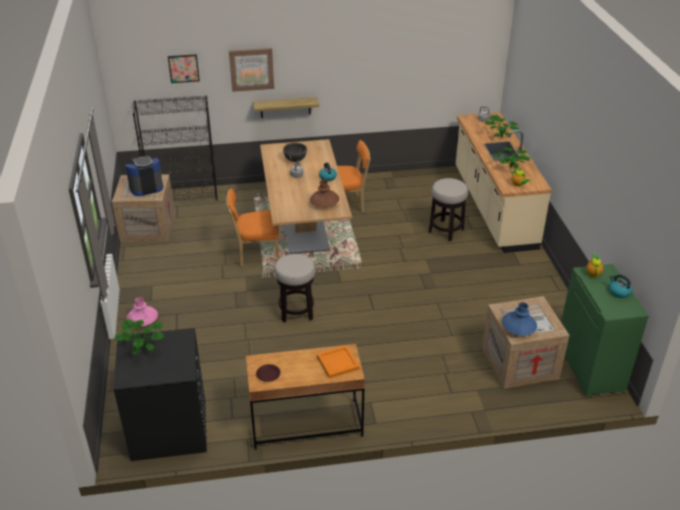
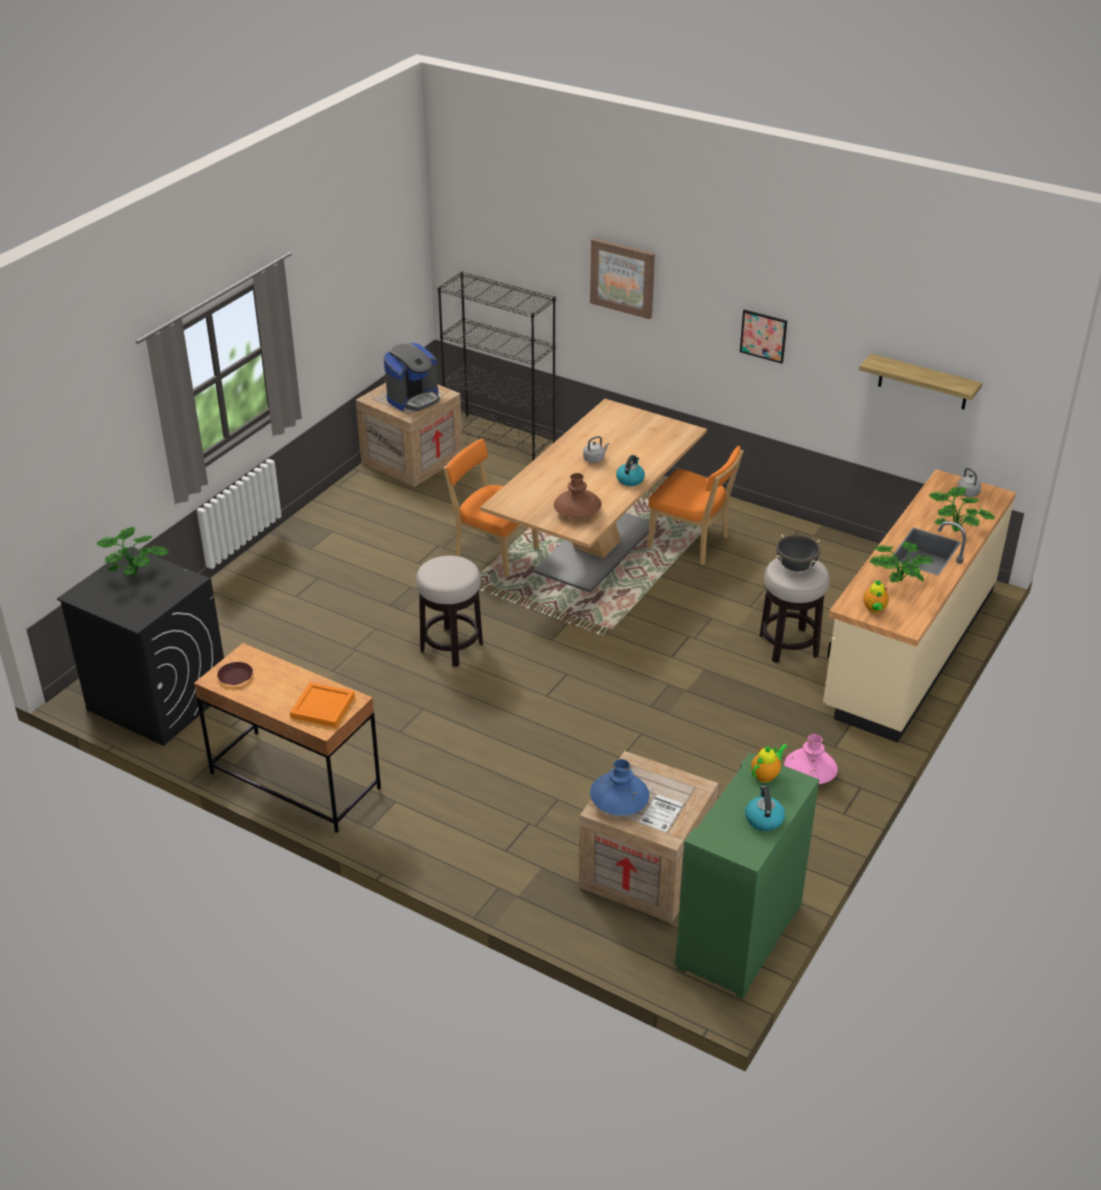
camera: 40 degrees right, 0 degrees up
coffee machine [125,156,163,196] -> coffee machine turned 120 degrees clockwise [384,343,440,411]
pink vase [126,297,158,327] -> pink vase moved to [784,734,838,784]
picture [168,54,200,83] -> picture moved to [740,309,787,364]
shelf [253,97,319,118] -> shelf moved to [859,354,982,410]
black cooking pot [281,142,309,162] -> black cooking pot moved to [776,534,821,571]

